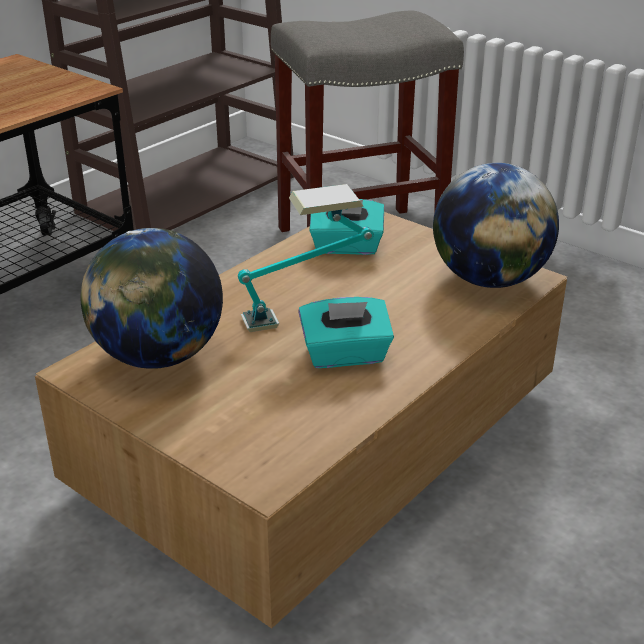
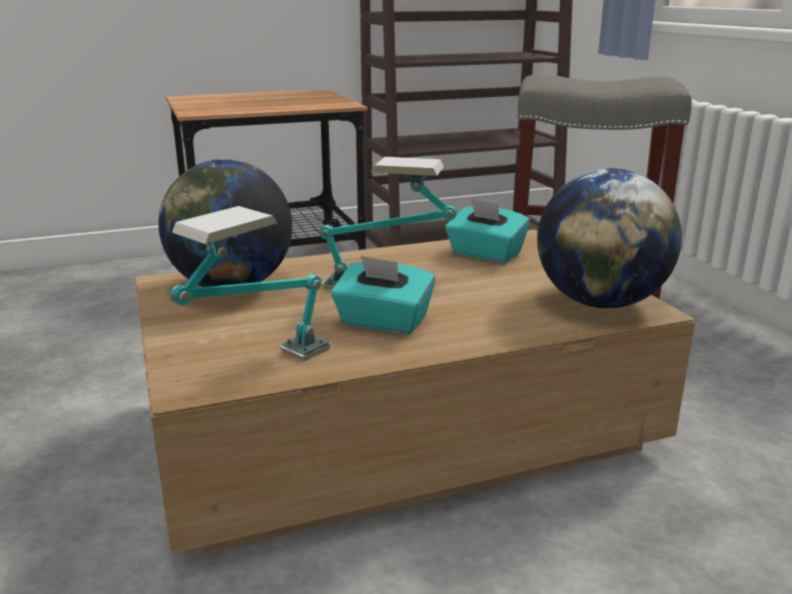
camera: 30 degrees right, 10 degrees down
none -> table lamp [170,206,331,361]

